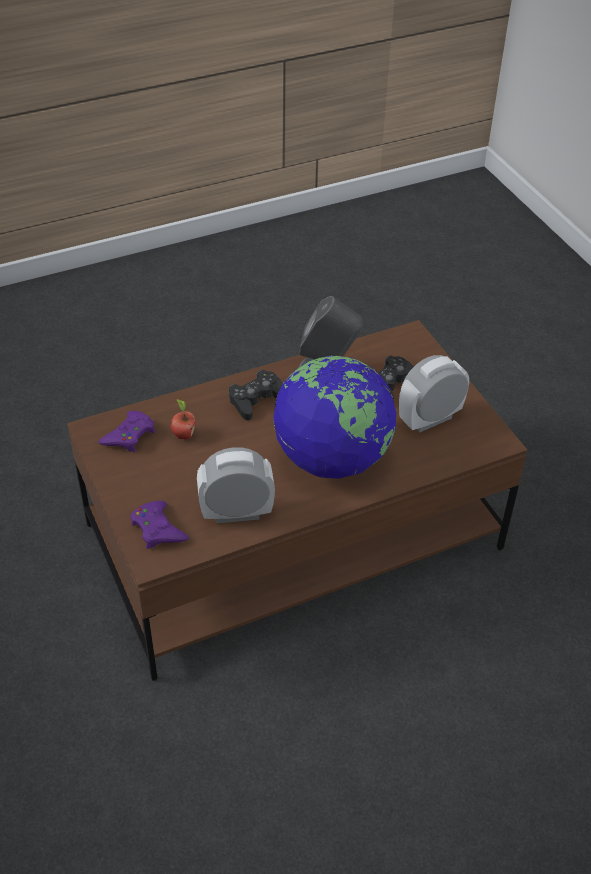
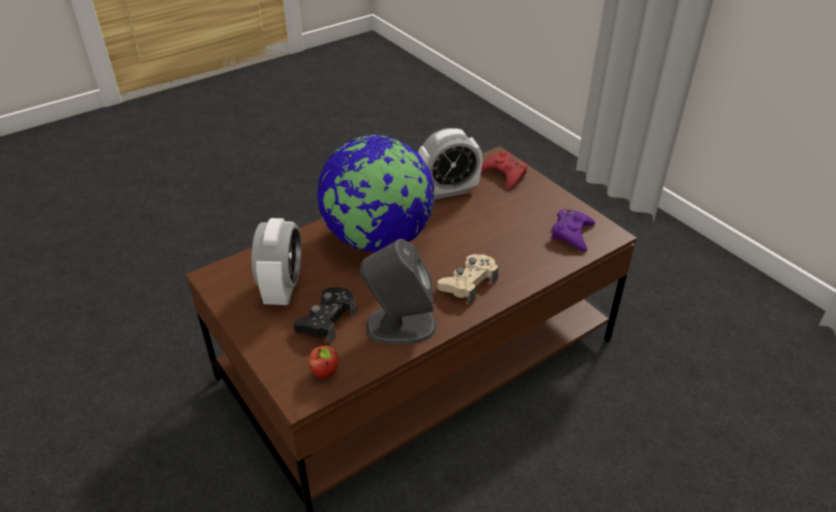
camera: 170 degrees right, 5 degrees down
purple game controller [131,501,189,549] -> red game controller [481,151,527,189]
apple [171,399,196,439] -> apple moved to [309,346,338,378]
black game controller [229,370,283,421] -> beige game controller [437,254,498,304]
alarm clock [399,355,469,432] -> alarm clock turned 45 degrees counterclockwise [252,218,301,305]

